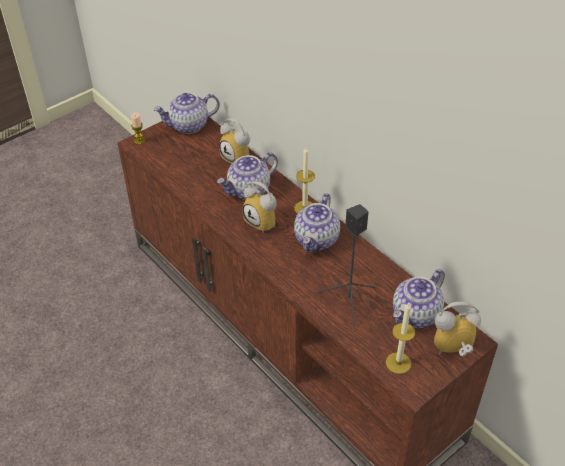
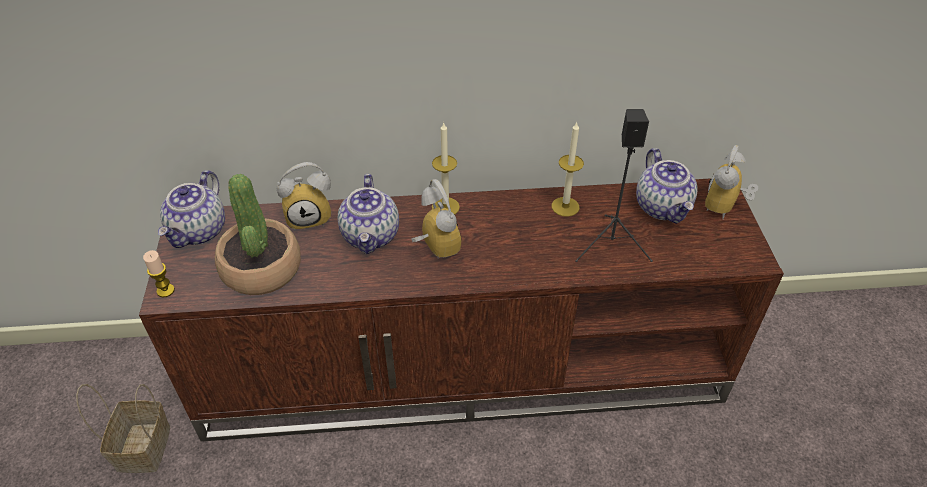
camera: 55 degrees left, 0 degrees up
alarm clock [242,181,277,232] -> alarm clock turned 105 degrees counterclockwise [411,179,461,258]
teapot [294,193,340,252] -> none
candle [386,303,415,374] -> candle moved to [552,121,584,217]
none -> basket [76,384,170,473]
none -> potted plant [215,174,301,295]

